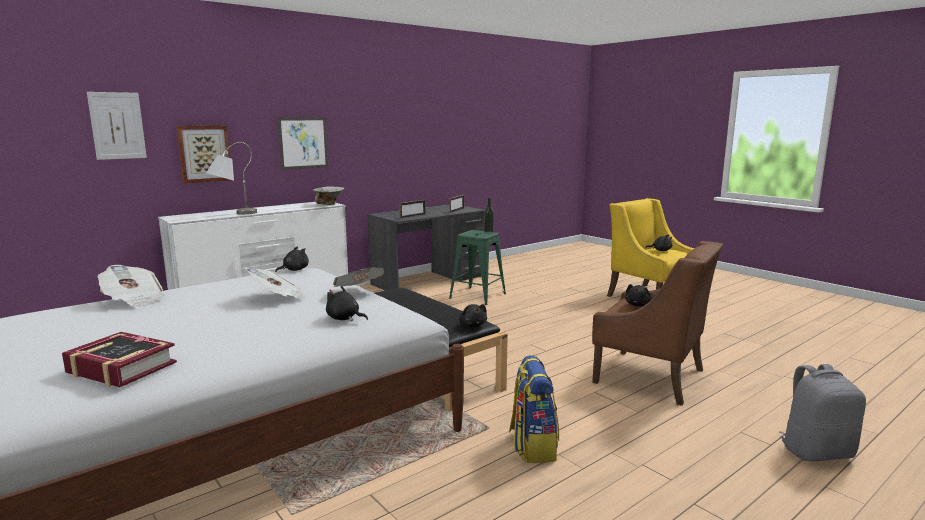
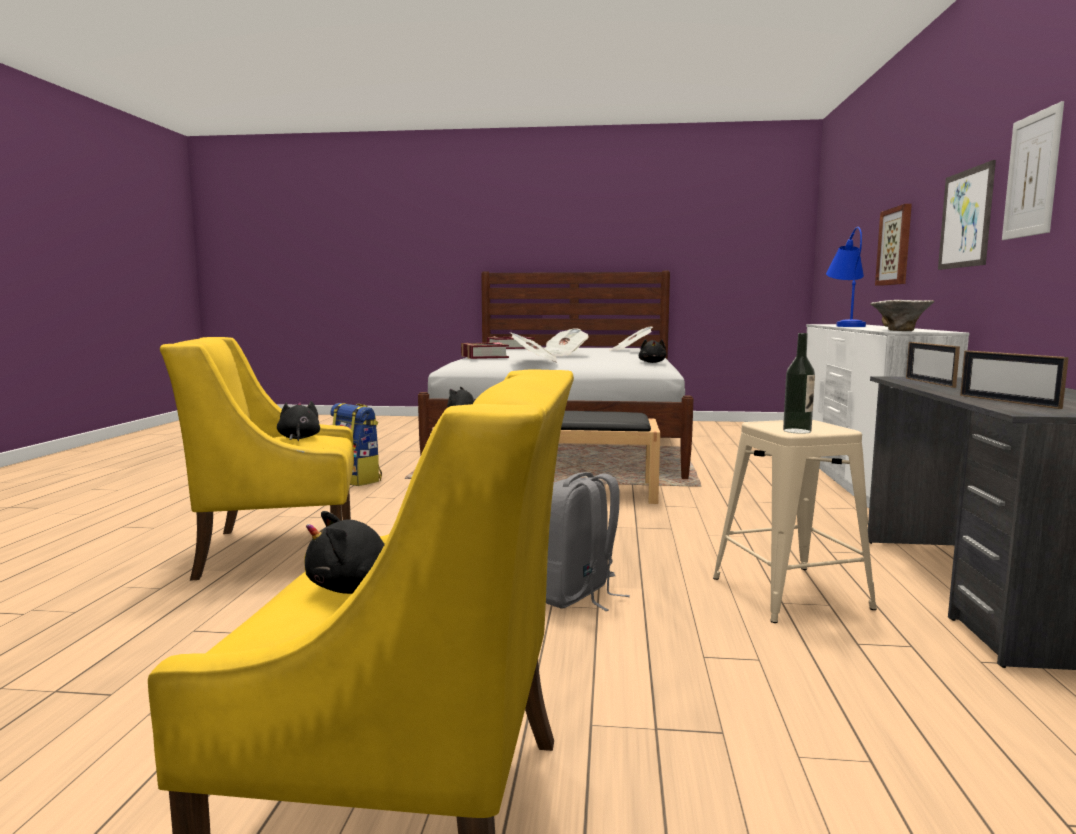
camera: 135 degrees right, 5 degrees down
picture [87,92,147,160] -> picture moved to [1002,101,1064,240]
grey table lamp [206,142,257,215] -> blue table lamp [826,227,866,327]
black plush toy [326,286,368,321] -> book [461,342,509,359]
green stool [449,230,506,305] -> beige stool [713,420,877,623]
brown armchair [592,241,723,406] -> yellow armchair [160,337,354,581]
grey backpack [779,364,866,462] -> grey backpack moved to [546,472,630,611]

